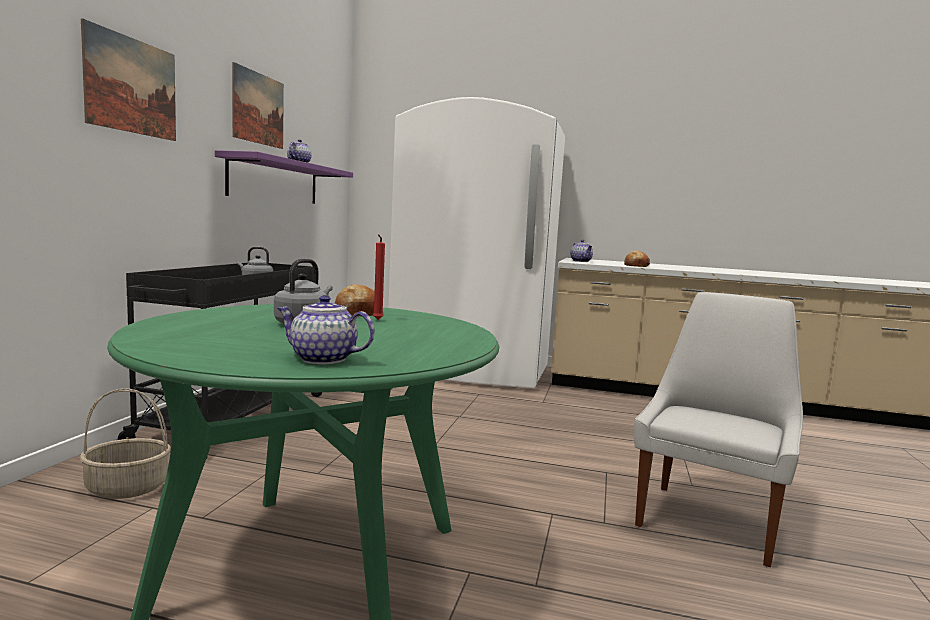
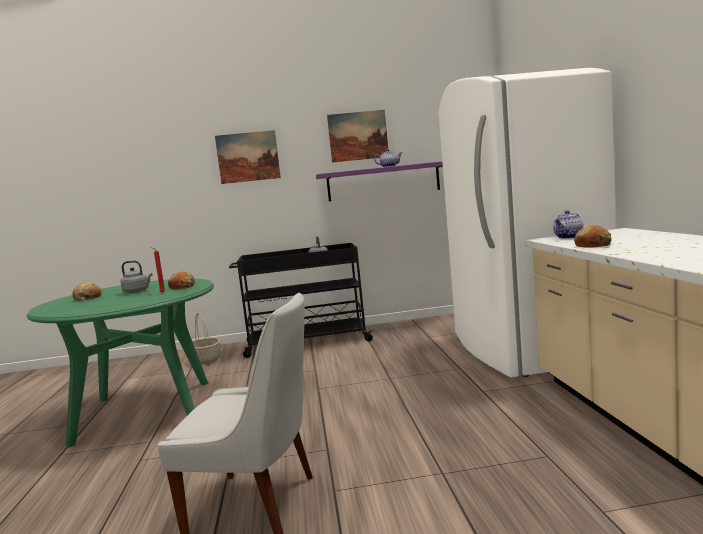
camera: 70 degrees right, 0 degrees up
teapot [277,295,375,364] -> none
none -> bread [73,282,101,301]

